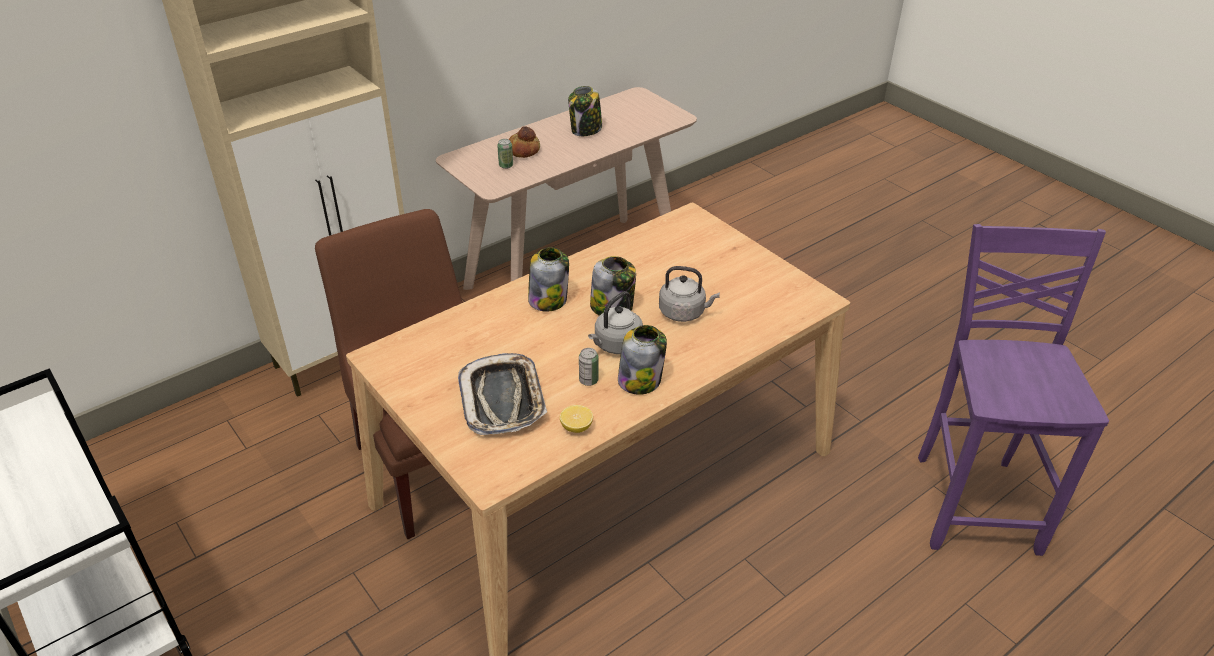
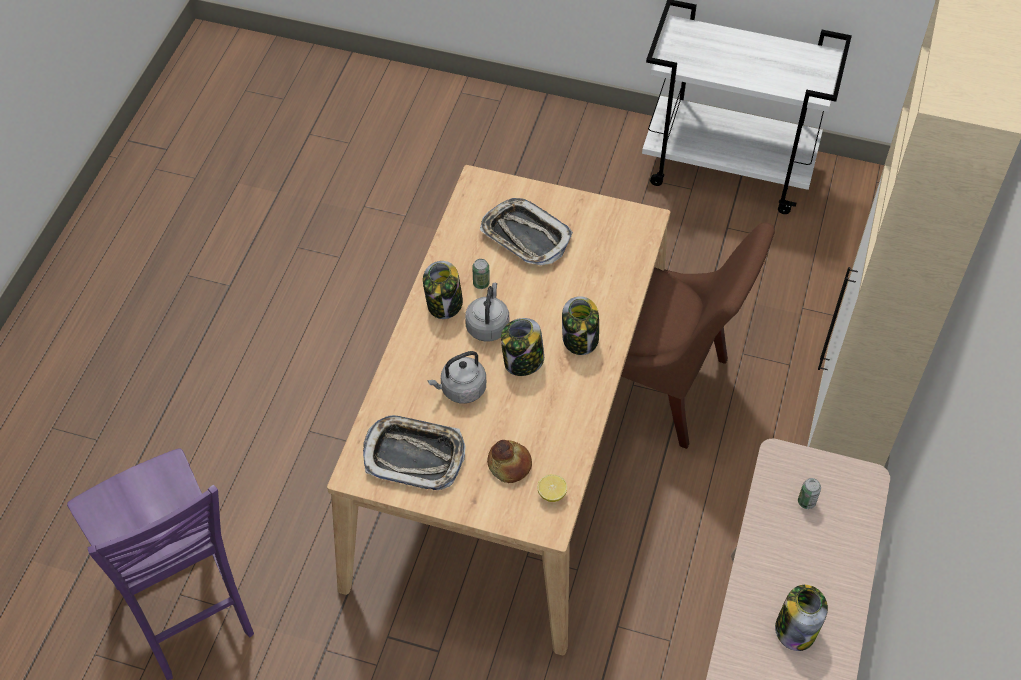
camera: 145 degrees right, 15 degrees up
bread [509,126,540,158] -> bread moved to [487,440,532,483]
lemon [560,405,593,433] -> lemon moved to [537,474,567,502]
none -> tray [363,415,466,490]

